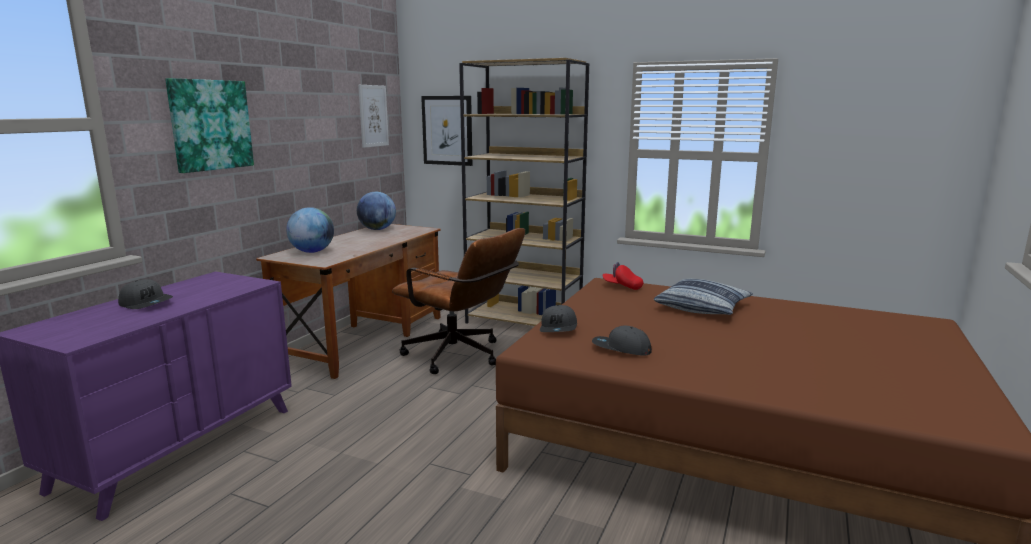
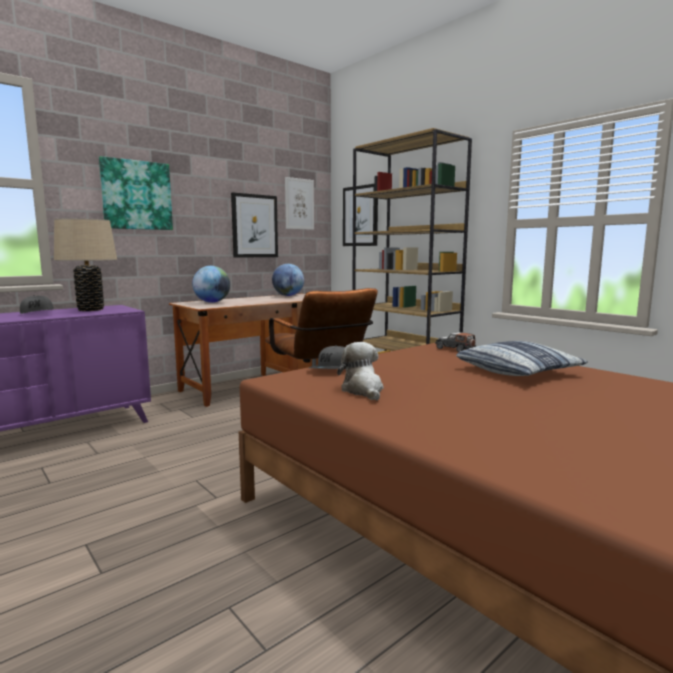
camera: 25 degrees right, 5 degrees down
grey cap [592,325,652,356] -> plush toy [337,342,384,400]
red cap [602,262,643,290] -> toy car [435,332,476,352]
none -> beige table lamp [54,218,117,311]
none -> picture [231,192,278,258]

